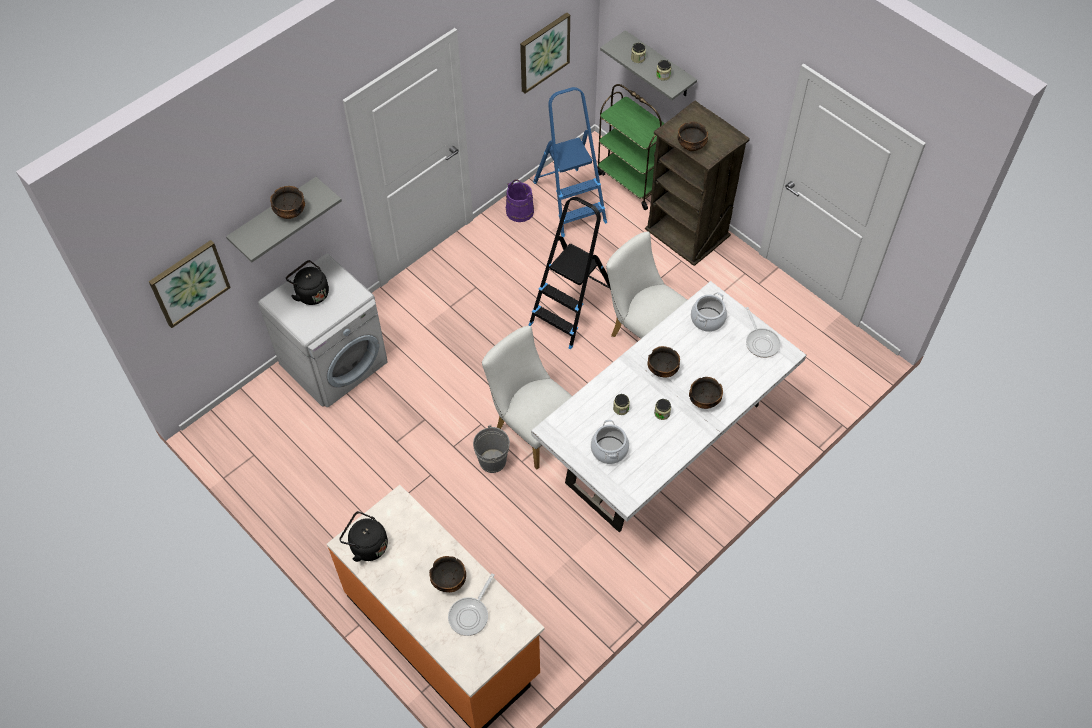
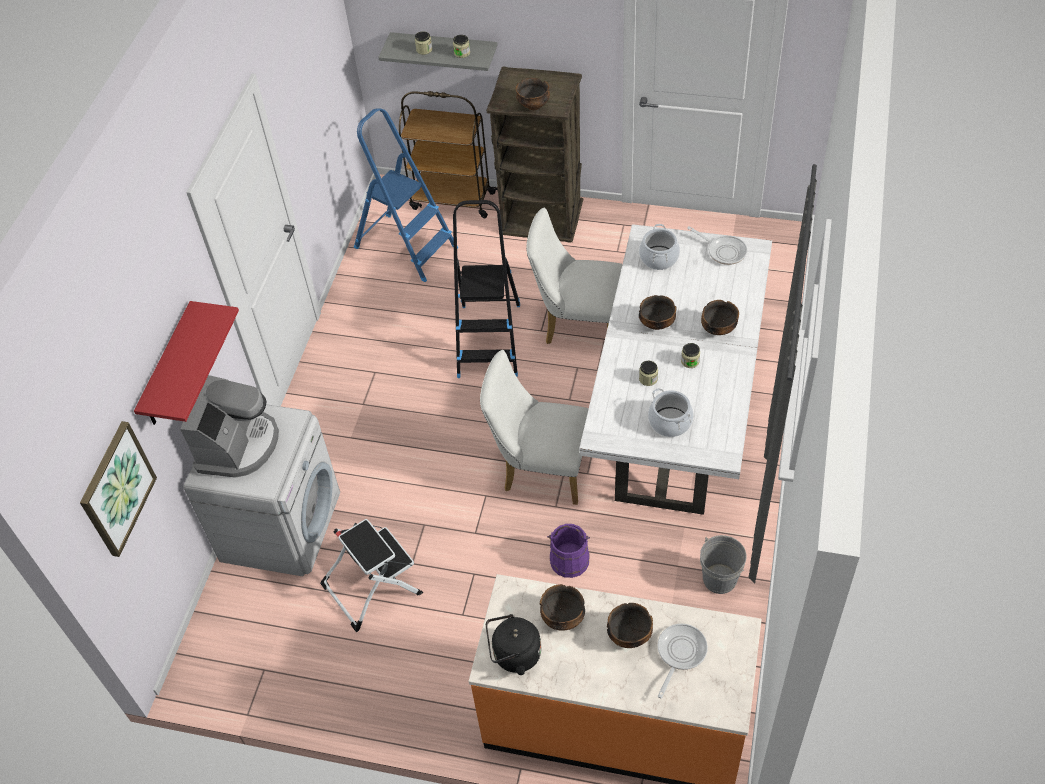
camera: 30 degrees left, 5 degrees down
grey shelf [226,177,342,262] -> red shelf [134,301,239,425]
bowl [270,186,305,219] -> bowl moved to [540,584,585,631]
black kettle [286,260,329,305] -> coffee machine [180,375,279,478]
frying pan [448,573,494,636] -> frying pan turned 150 degrees counterclockwise [658,624,708,698]
grey bucket [473,425,510,473] -> grey bucket moved to [700,535,747,594]
purple bucket [506,179,534,222] -> purple bucket moved to [547,524,590,578]
picture [520,13,570,94] -> none
green cart [597,84,665,210] -> brown cart [399,91,498,218]
none -> step ladder [320,519,423,632]

